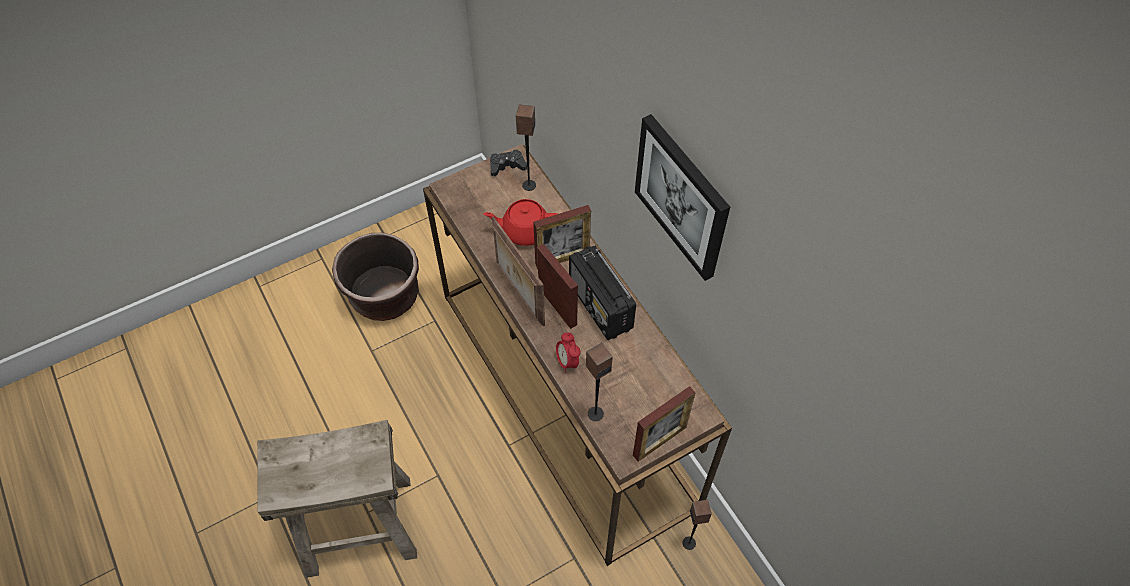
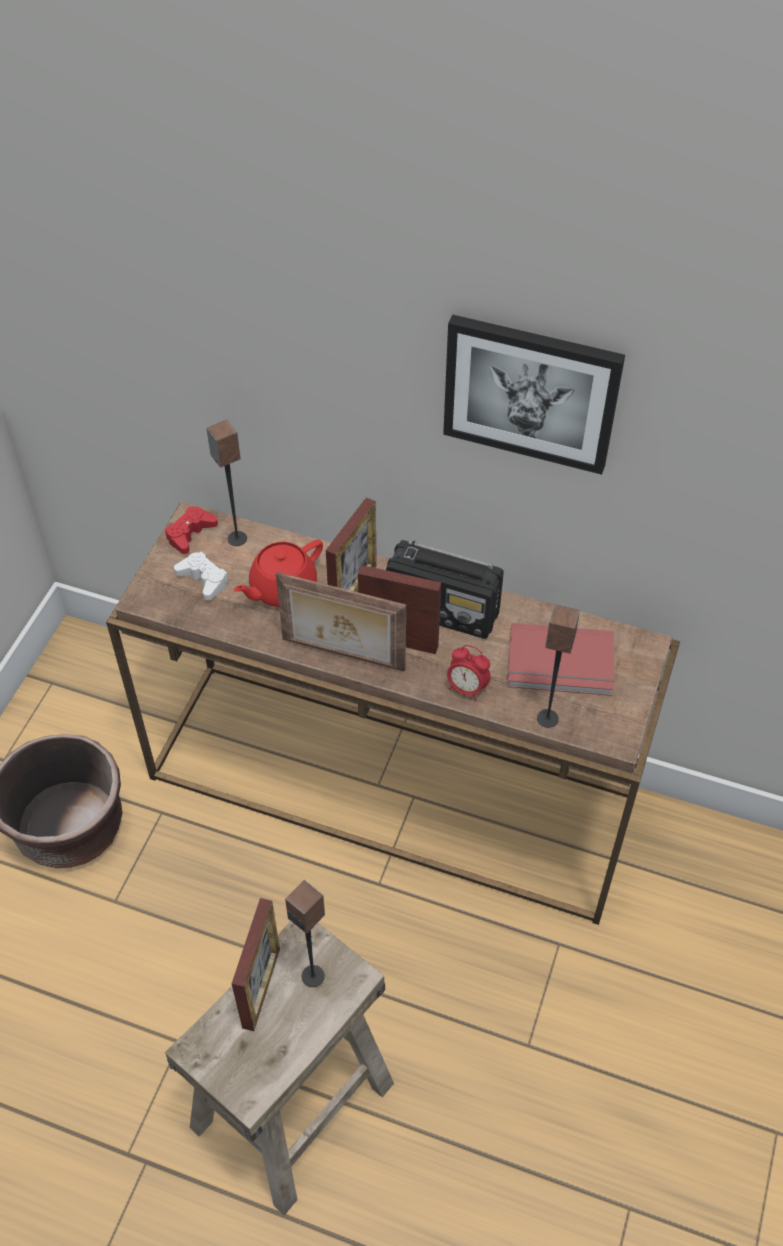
camera: 40 degrees left, 5 degrees down
black game controller [490,150,527,176] -> red game controller [165,507,218,554]
picture frame [633,386,695,462] -> picture frame moved to [232,898,280,1031]
speaker [682,500,712,550] -> speaker moved to [285,880,325,987]
none -> white game controller [174,551,229,600]
none -> red book [507,623,614,696]

